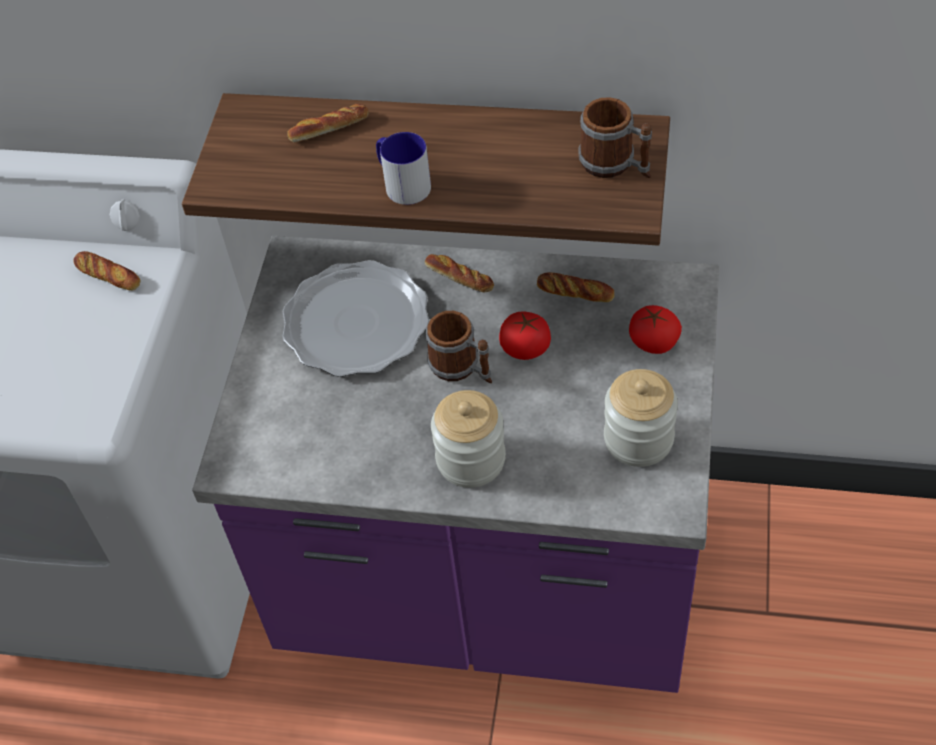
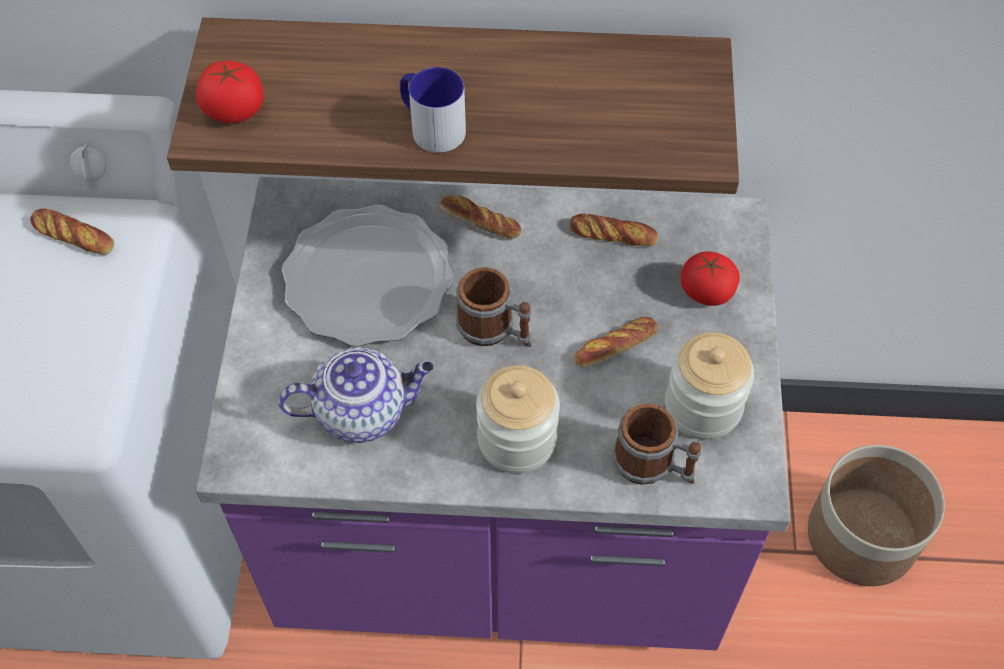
camera: 10 degrees left, 5 degrees up
bread [287,104,369,142] -> bread moved to [574,317,658,368]
tomato [499,312,551,360] -> tomato moved to [196,61,263,123]
mug [578,97,652,178] -> mug moved to [612,403,701,485]
none -> teapot [278,347,434,443]
none -> planter [808,445,945,586]

